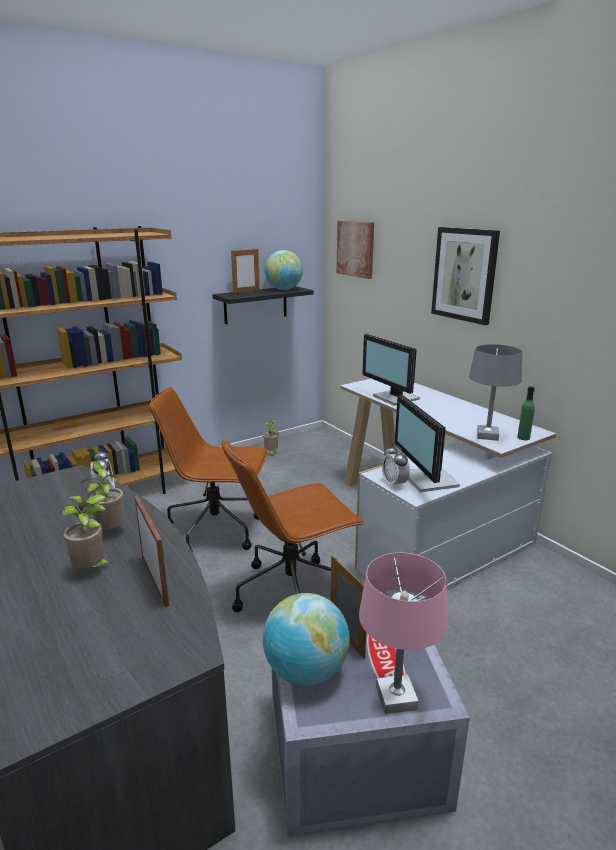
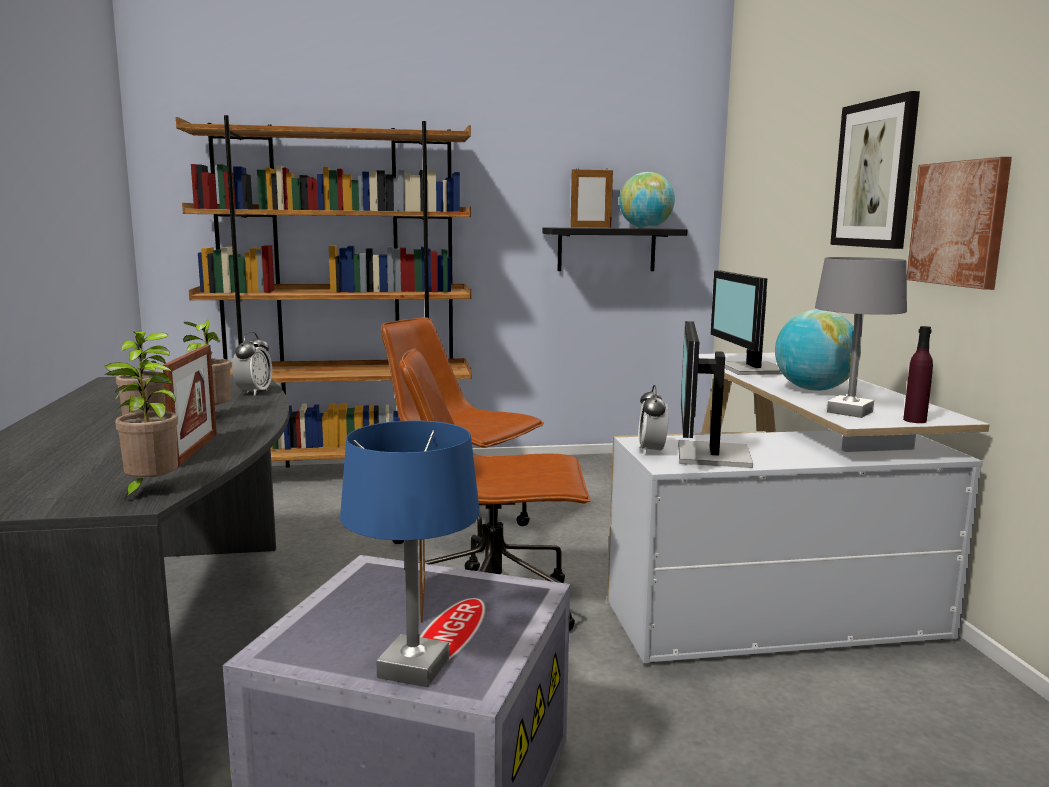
camera: 25 degrees right, 10 degrees down
potted plant [263,420,279,457] -> potted plant moved to [104,362,178,501]
globe [263,593,350,686] -> globe moved to [775,309,861,391]
picture [336,220,374,279] -> picture moved to [907,157,1012,290]
pink table lamp [359,552,448,714] -> blue table lamp [340,420,480,687]
green bottle [517,386,535,440] -> purple bottle [903,326,933,423]

